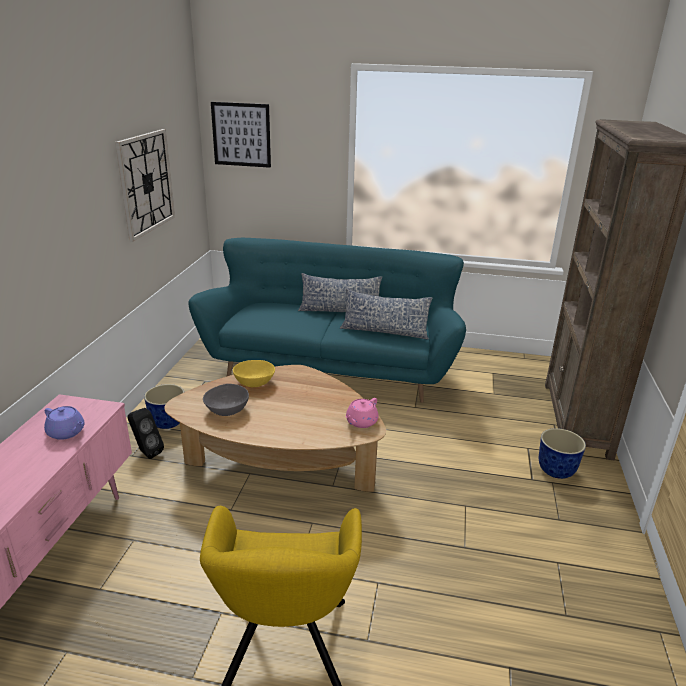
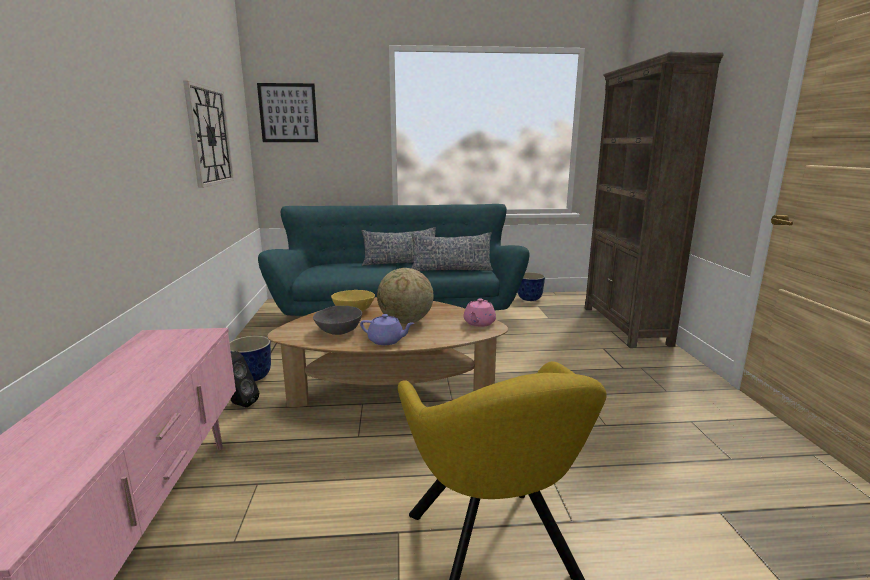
camera: 15 degrees left, 10 degrees down
purple teapot [44,406,84,440] -> purple teapot moved to [360,314,414,345]
planter [539,428,586,479] -> planter moved to [518,272,545,301]
none -> globe [377,268,433,324]

